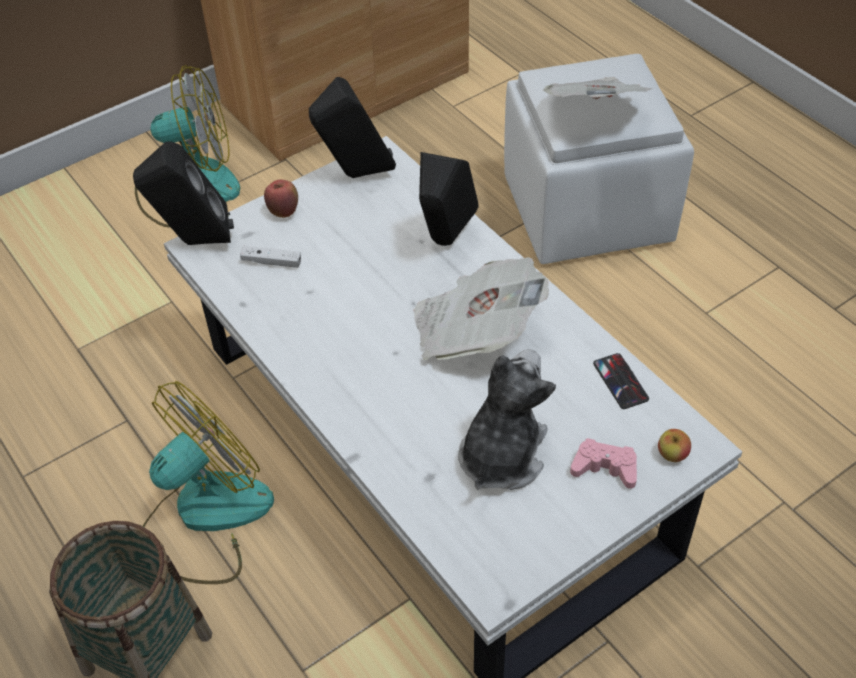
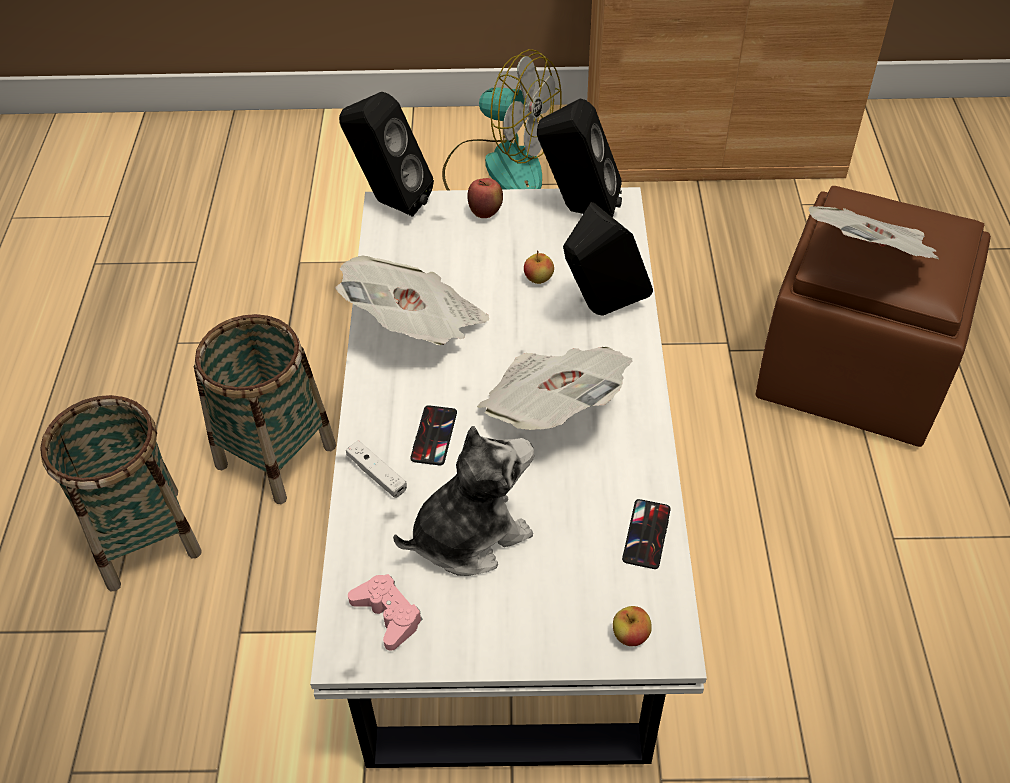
camera: 35 degrees right, 0 degrees up
fan [143,381,274,584] -> basket [193,314,336,504]
white game controller [240,246,301,268] -> white game controller moved to [346,440,407,498]
white ottoman [504,54,694,264] -> brown ottoman [755,186,991,447]
pink game controller [570,438,637,489] -> pink game controller moved to [348,574,422,651]
none -> newspaper [335,255,489,345]
none -> phone [410,405,457,465]
none -> apple [524,251,554,284]

